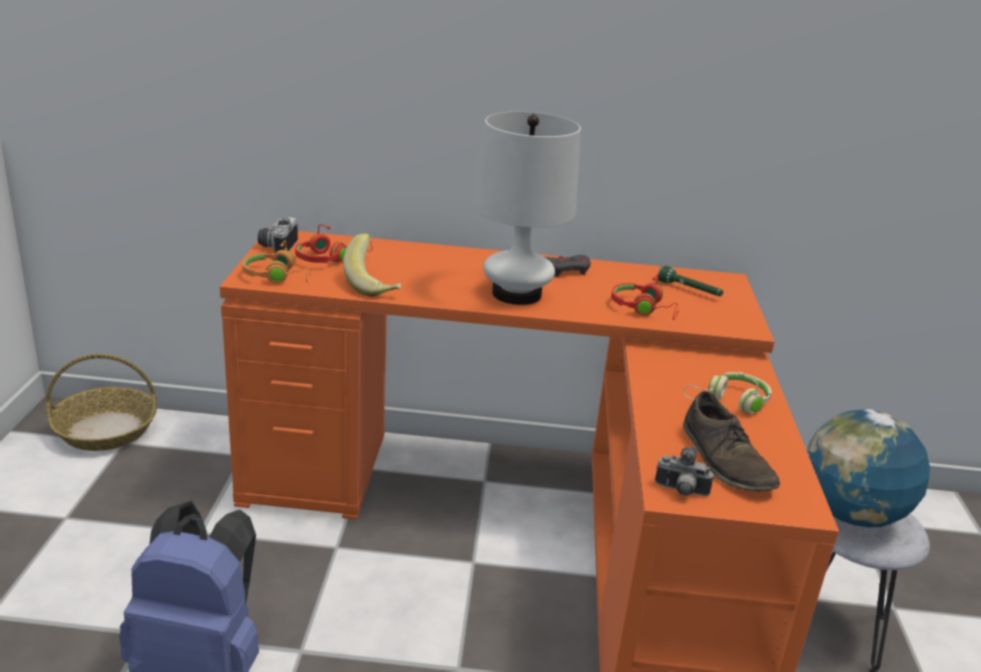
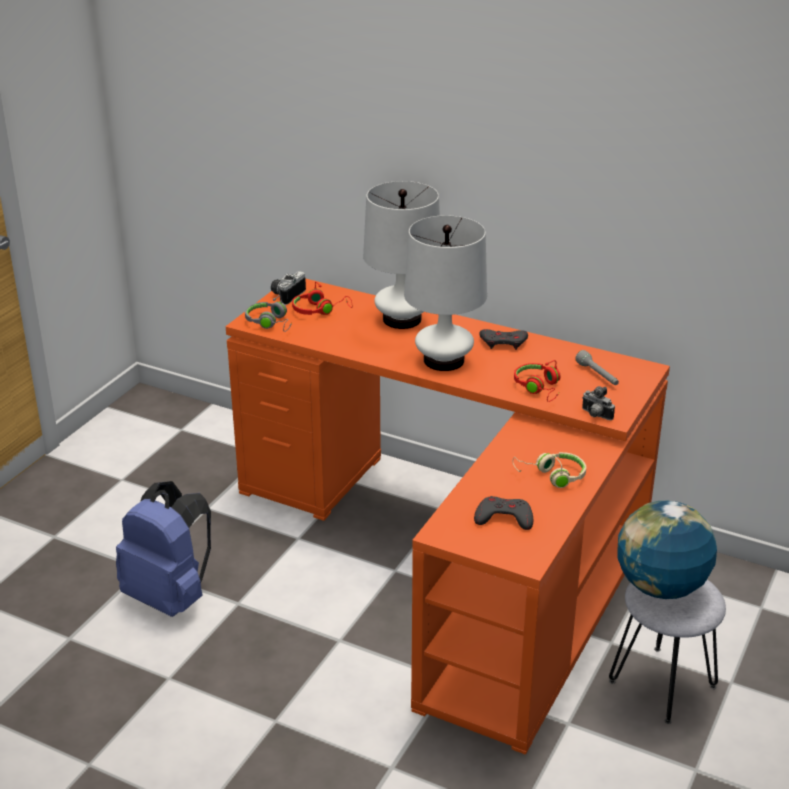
camera: 25 degrees right, 5 degrees up
basket [46,354,157,451] -> none
orange headphones [242,241,311,283] -> grey headphones [245,295,292,332]
banana [343,233,401,297] -> none
camera [655,446,714,496] -> camera moved to [582,386,615,420]
green flashlight [658,265,723,296] -> grey flashlight [575,350,619,385]
brown shoe [683,391,780,492] -> grey game controller [474,496,533,530]
none -> white table lamp [363,181,440,329]

